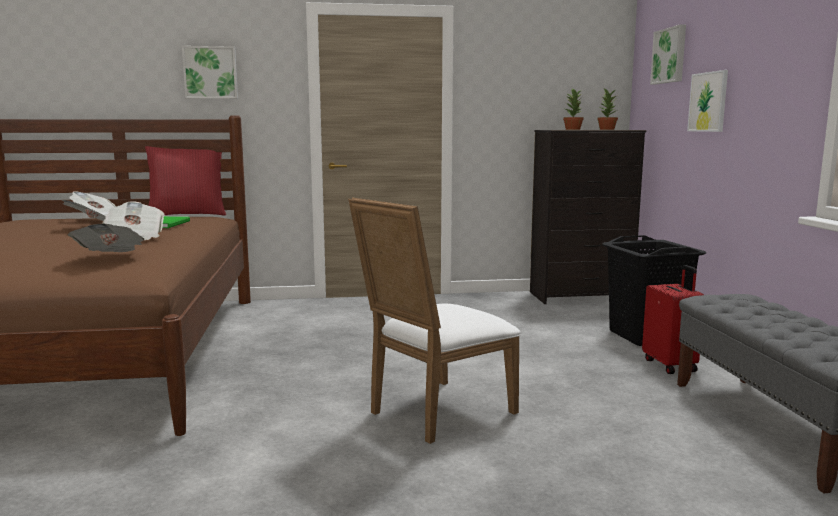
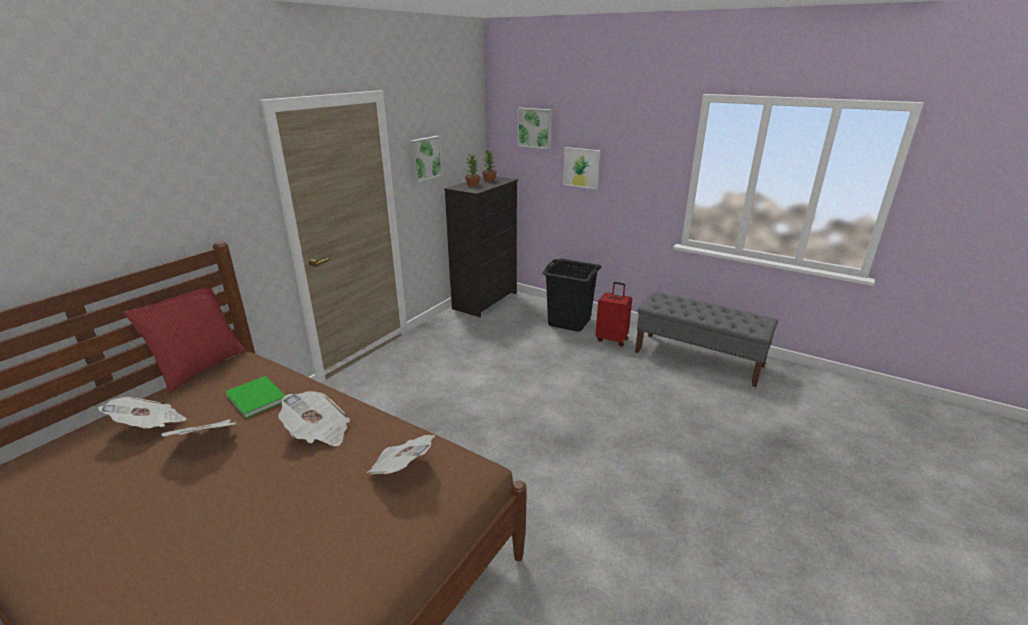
camera: 50 degrees left, 15 degrees up
picture [182,46,238,99] -> picture moved to [410,136,443,183]
white chair [348,198,521,444] -> none

